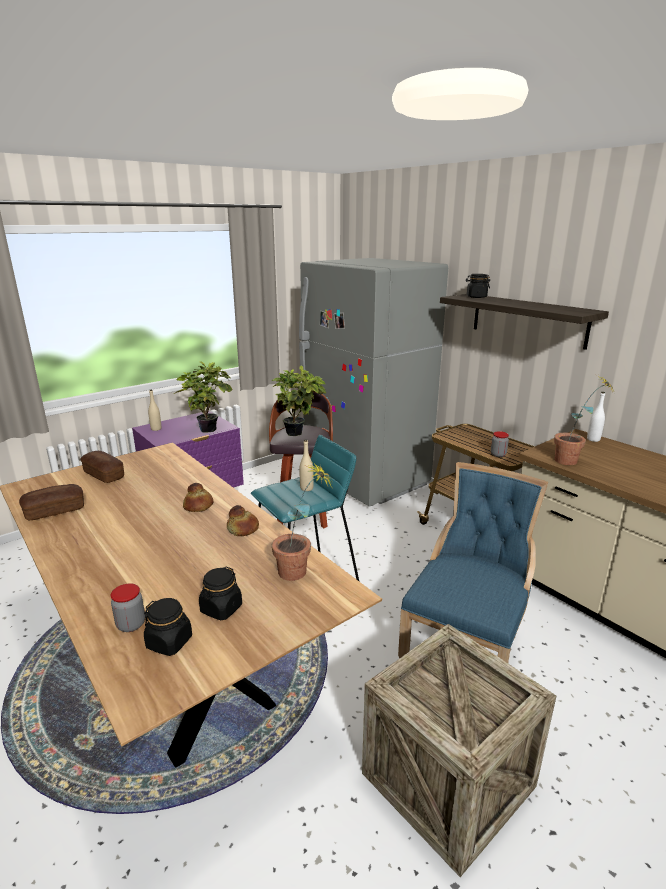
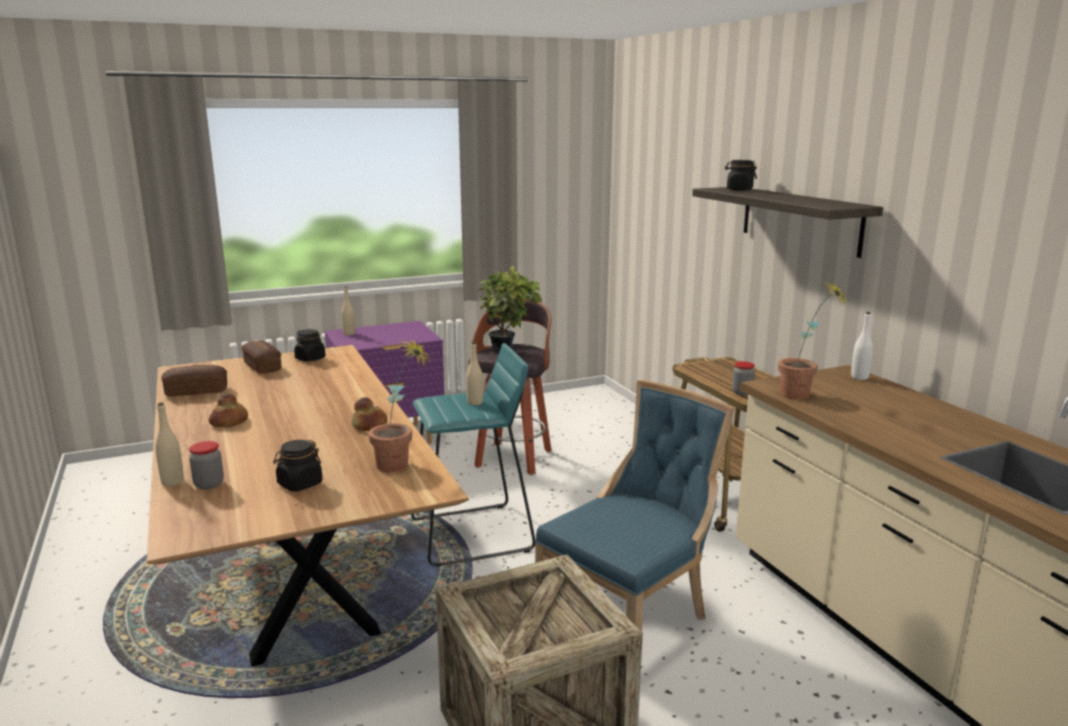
camera: 15 degrees right, 5 degrees down
black jar [144,598,192,656] -> black jar moved to [294,329,326,362]
potted plant [174,361,232,433] -> none
bread [183,483,213,512] -> bread moved to [209,394,248,427]
grey fridge [299,258,448,507] -> none
none -> beige bottle [155,402,184,486]

